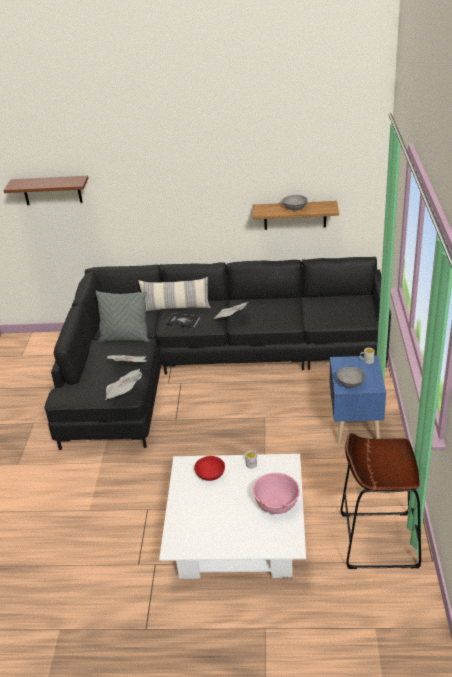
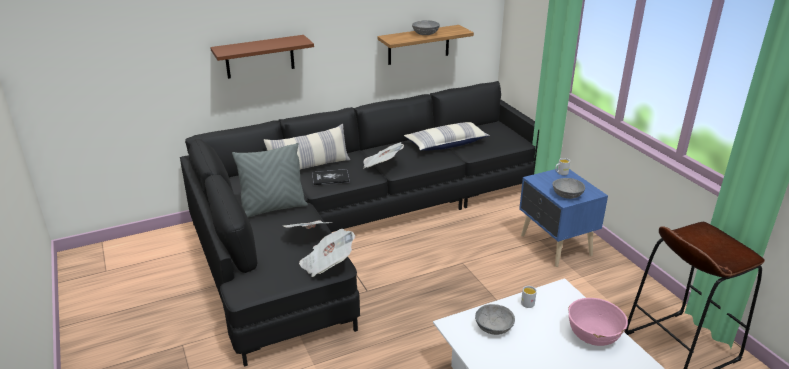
camera: 30 degrees left, 5 degrees down
brown shelf [3,176,89,205] -> brown shelf moved to [210,35,314,79]
red bowl [194,456,225,481] -> grey bowl [475,304,515,335]
none -> pillow [404,122,490,151]

